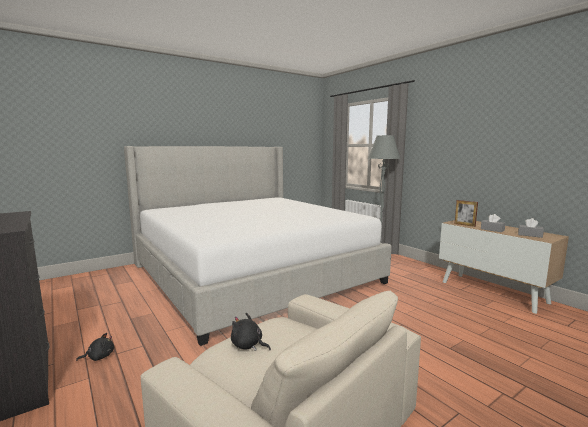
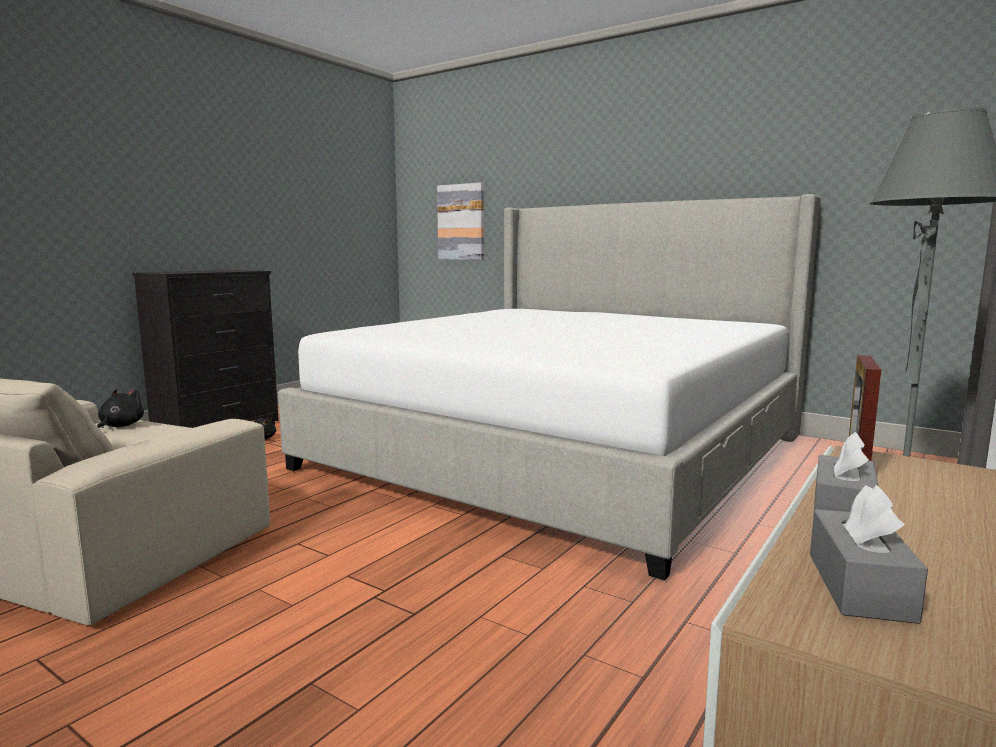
camera: 70 degrees right, 0 degrees up
none -> picture [437,182,484,260]

